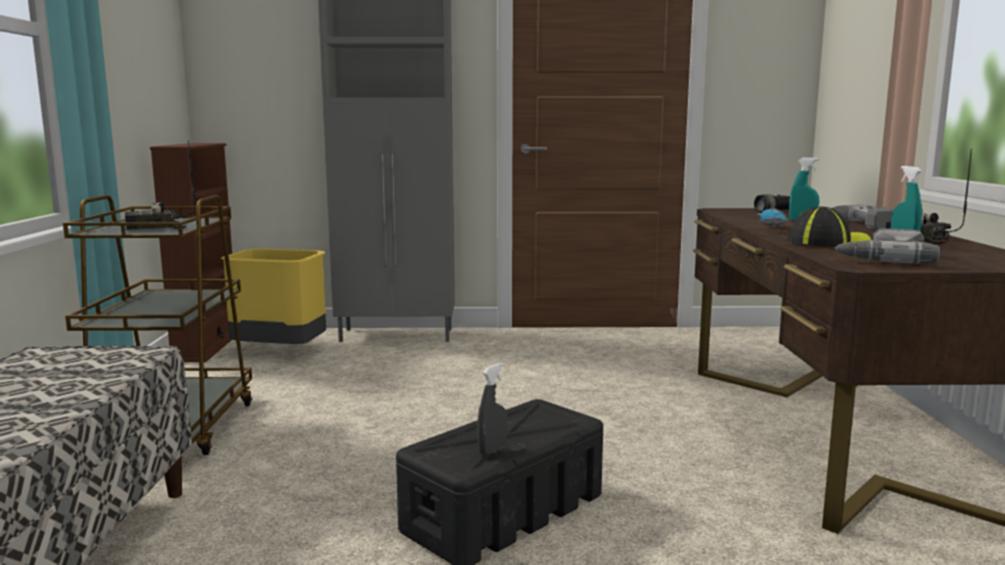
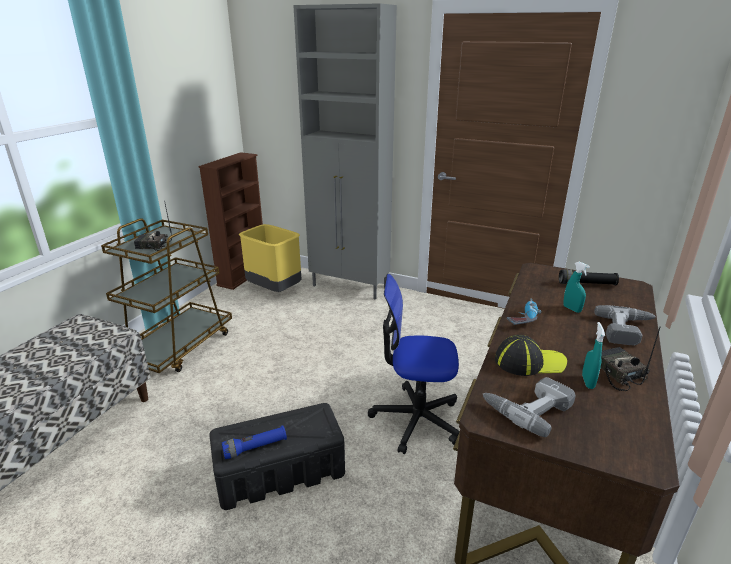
camera: 25 degrees right, 15 degrees up
grey spray bottle [477,363,507,455] -> blue flashlight [222,426,287,459]
none -> office chair [368,274,460,454]

